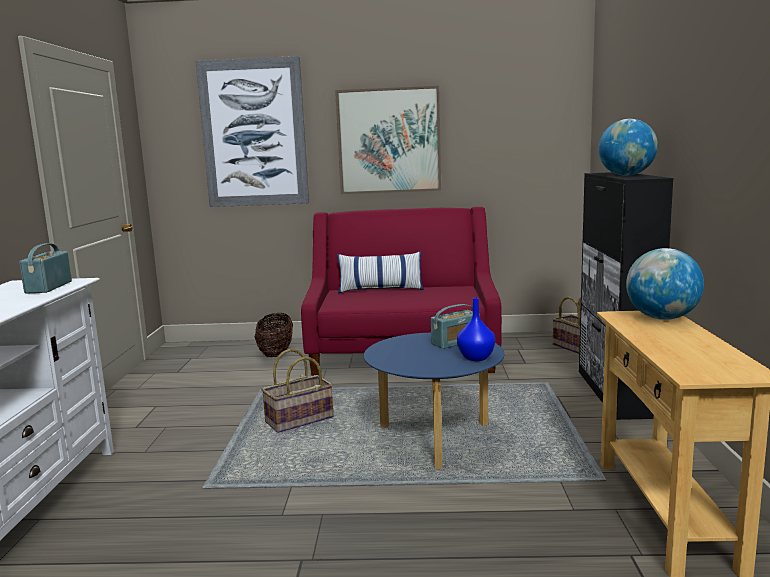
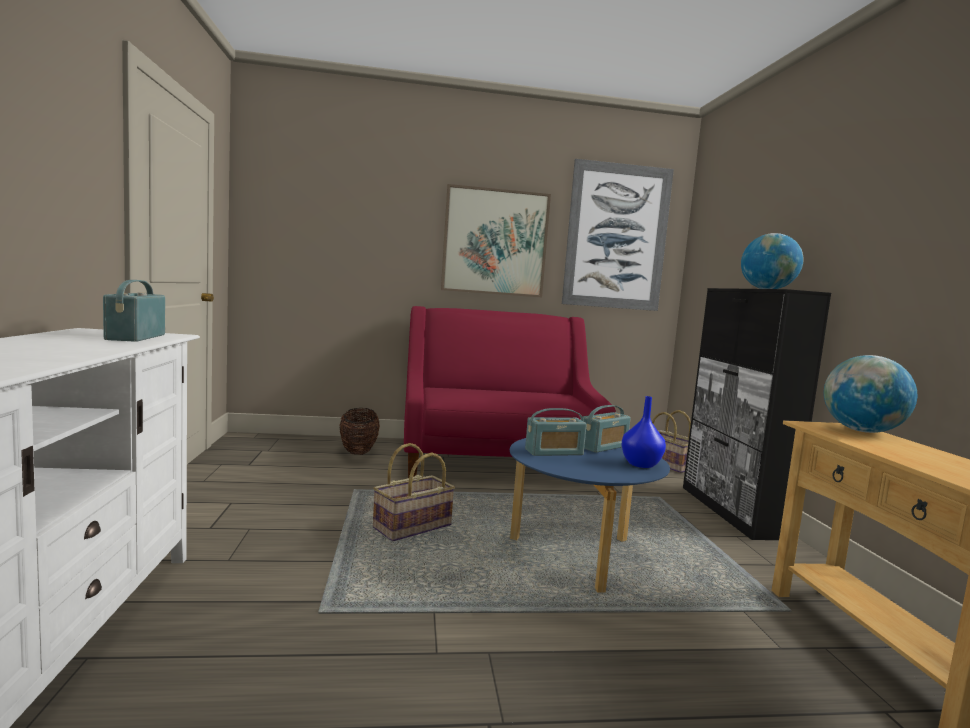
camera: 10 degrees left, 5 degrees down
picture [195,56,309,207] -> picture moved to [562,159,674,311]
pillow [337,251,424,294] -> none
none -> radio [525,408,587,456]

